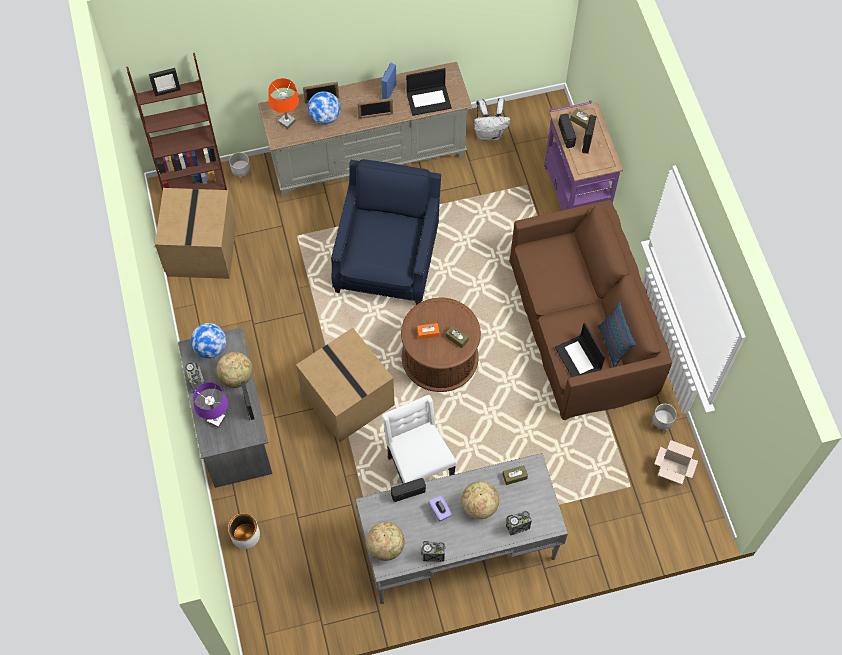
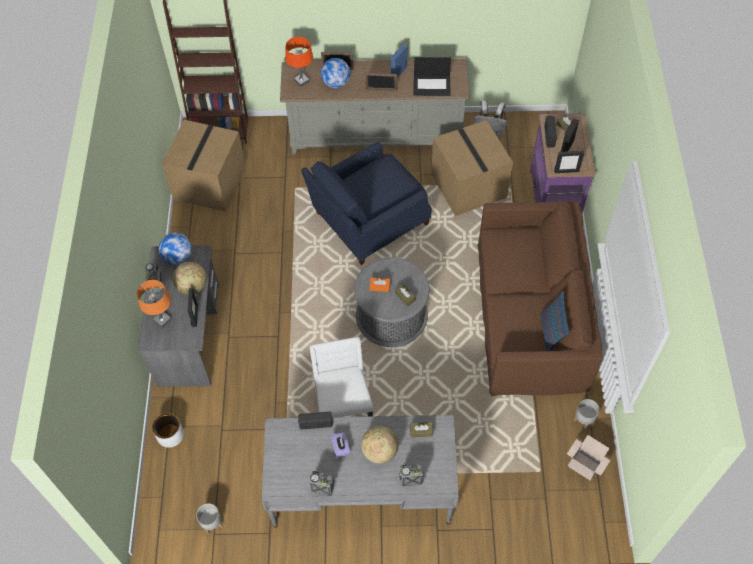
camera: 15 degrees right, 5 degrees down
picture frame [149,68,181,96] -> picture frame moved to [554,151,584,173]
purple table lamp [193,382,228,428] -> orange table lamp [137,280,172,328]
grey planter [229,152,252,183] -> grey planter moved to [196,503,223,534]
cardboard box [296,328,395,442] -> cardboard box moved to [431,120,513,216]
blue armchair [331,159,441,305] -> blue armchair turned 150 degrees counterclockwise [301,142,432,265]
globe [366,522,405,561] -> none
brown coffee table [401,298,481,392] -> grey coffee table [354,257,429,347]
laptop [555,323,605,377] -> none

